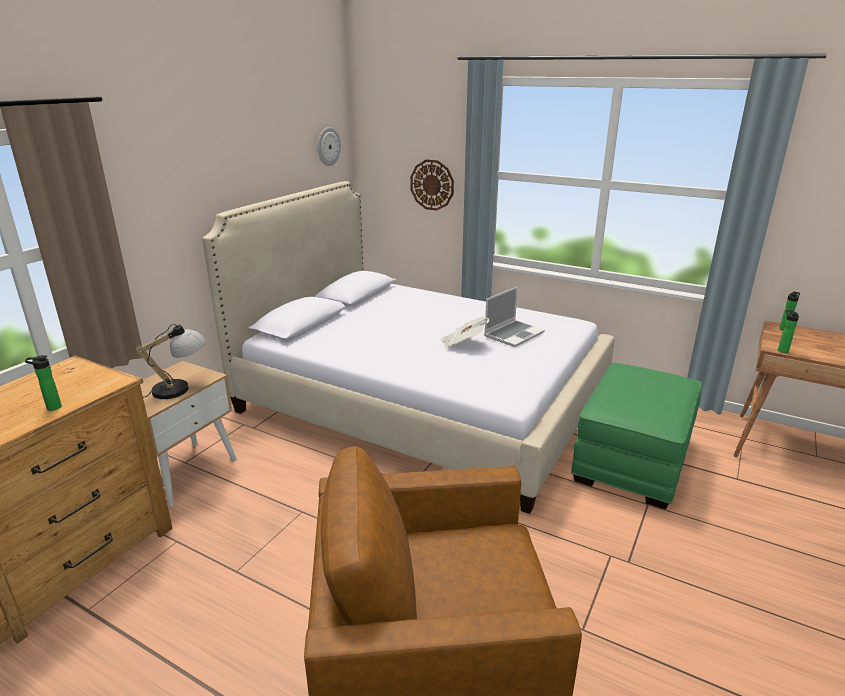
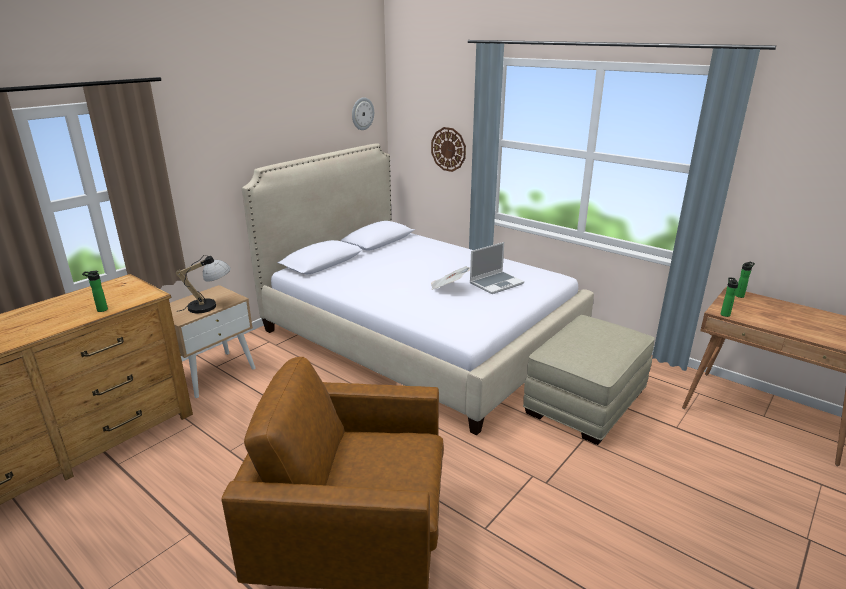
camera: 10 degrees right, 0 degrees up
green ottoman [571,363,702,509] -> beige ottoman [523,315,655,445]

